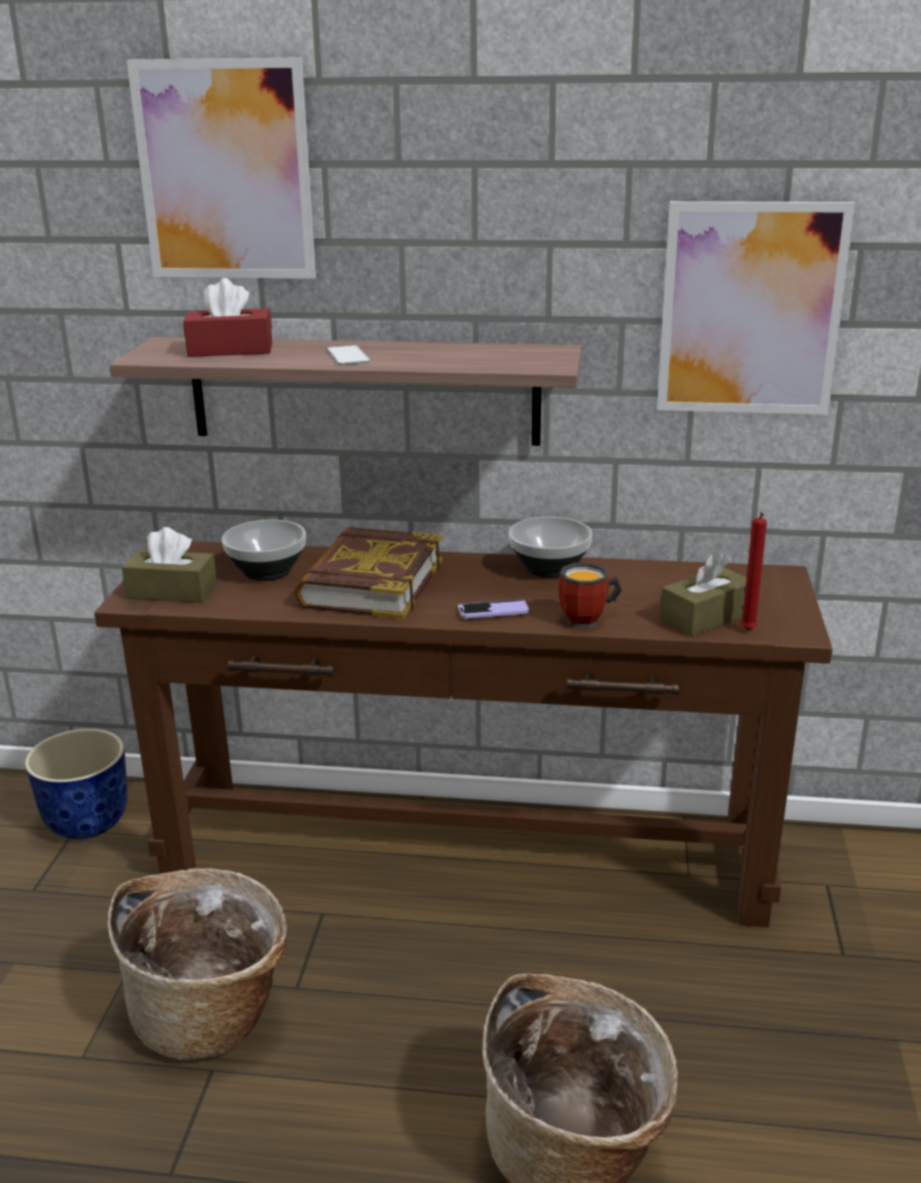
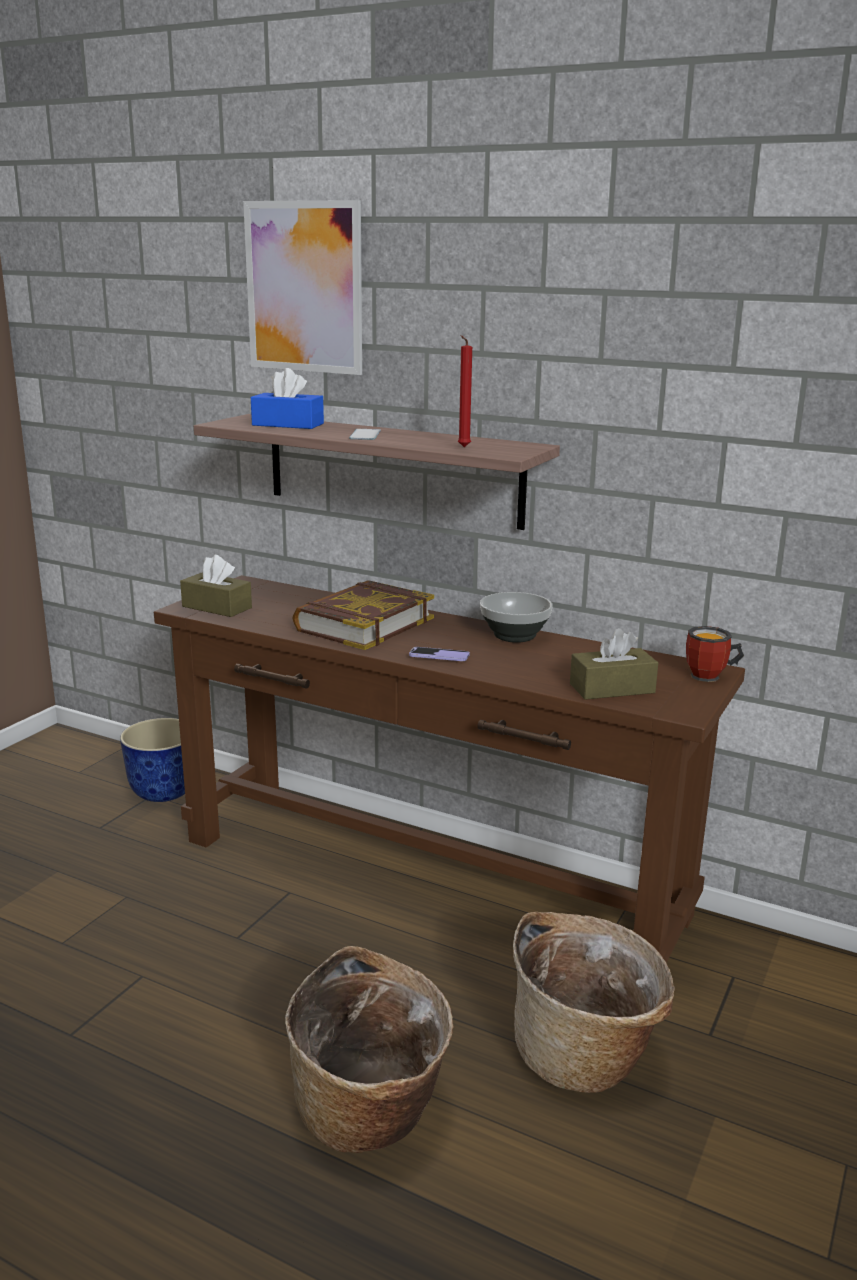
camera: 20 degrees right, 5 degrees down
basket [108,868,287,1060] -> basket moved to [513,912,675,1093]
red tissue box [183,278,272,357] -> blue tissue box [251,368,324,429]
bowl [222,520,306,581] -> none
mug [559,563,622,628] -> mug moved to [686,626,744,682]
picture [657,201,855,415] -> none
red candle [741,512,767,630] -> red candle moved to [458,335,472,447]

